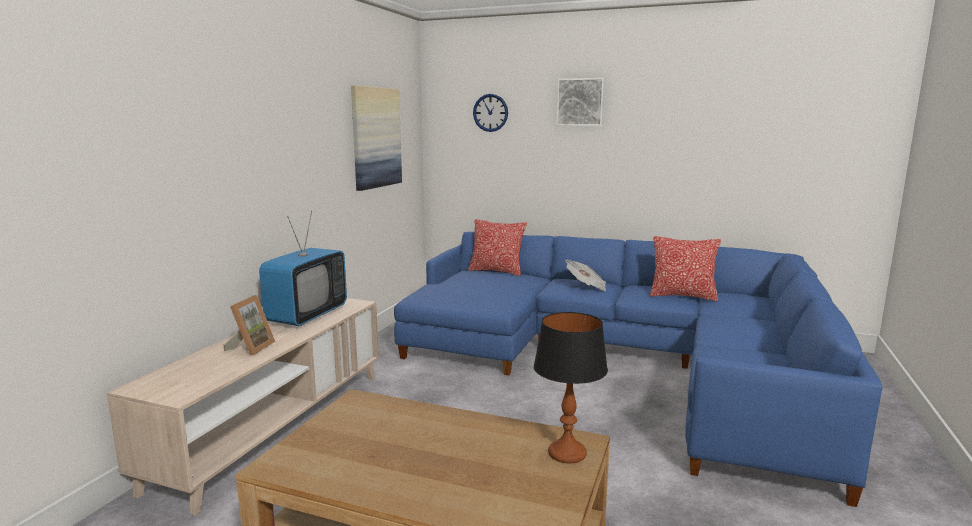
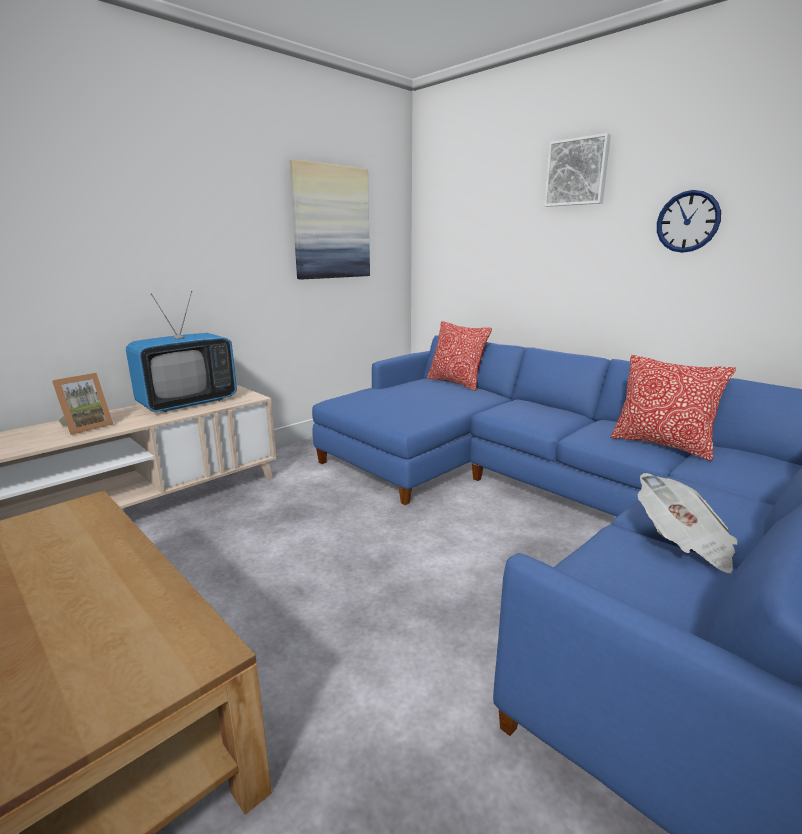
camera: 25 degrees right, 5 degrees up
wall clock [473,94,508,132] -> wall clock moved to [657,190,721,253]
table lamp [534,312,608,464] -> none
newspaper [565,260,606,291] -> newspaper moved to [637,473,738,573]

